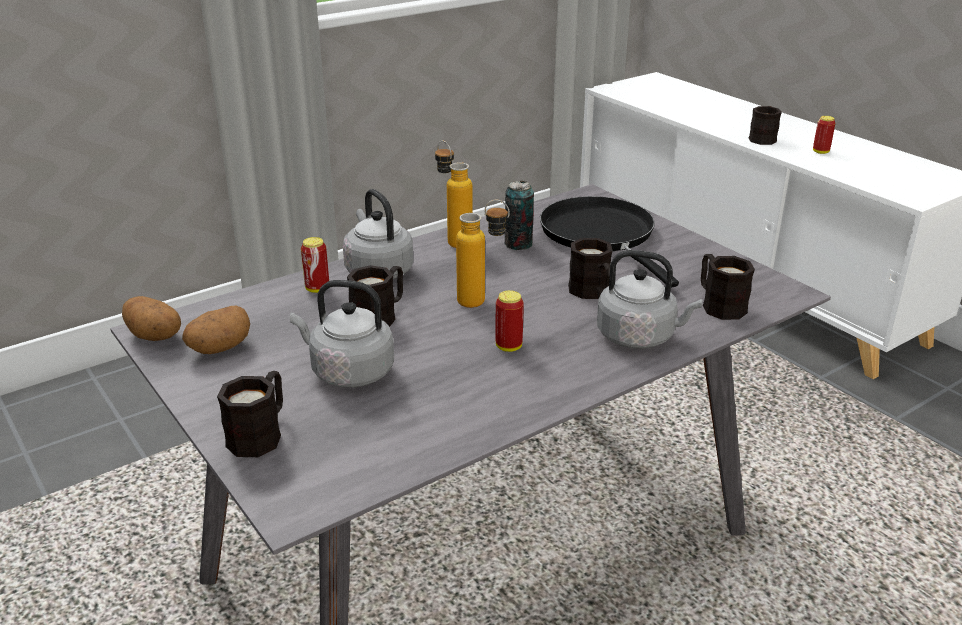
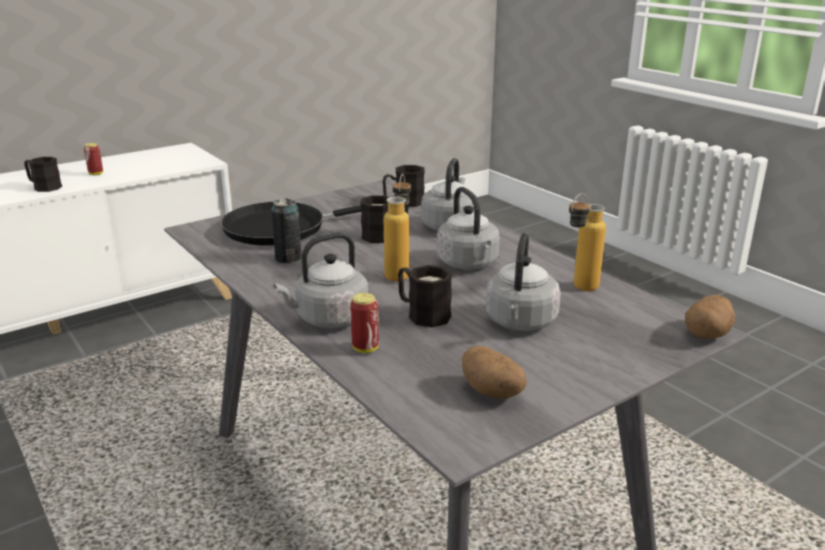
camera: 90 degrees left, 5 degrees down
potato [122,296,181,341] -> potato moved to [685,295,736,340]
black mug [217,371,283,457] -> none
bottle [435,141,473,248] -> bottle moved to [569,193,606,291]
can [495,290,524,352] -> grey kettle [437,187,500,269]

